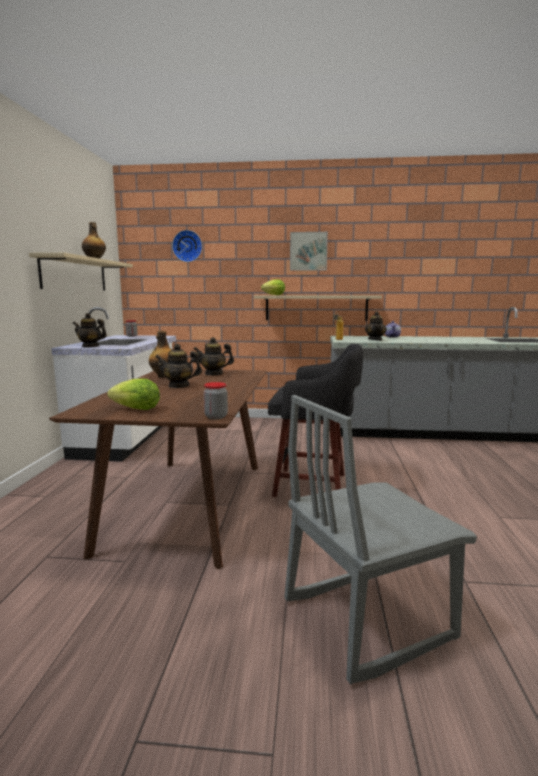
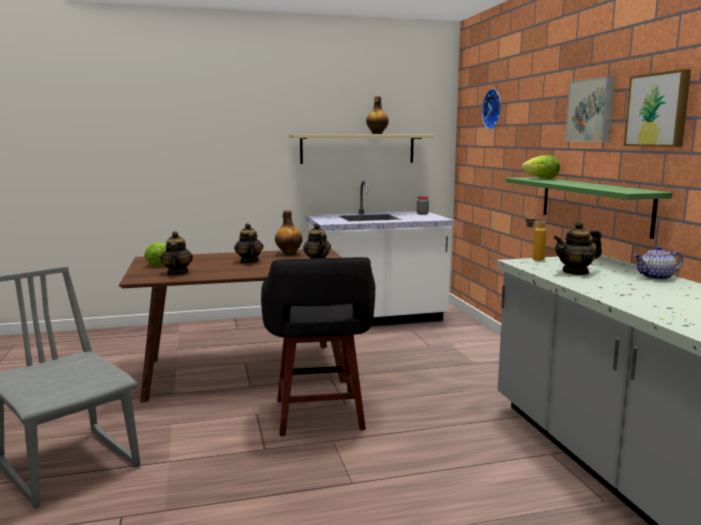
camera: 70 degrees right, 0 degrees up
teapot [73,313,107,347] -> teapot moved to [160,231,193,275]
jar [204,382,228,419] -> none
beige shelf [254,295,382,321] -> green shelf [505,177,672,239]
none -> picture [624,69,691,147]

